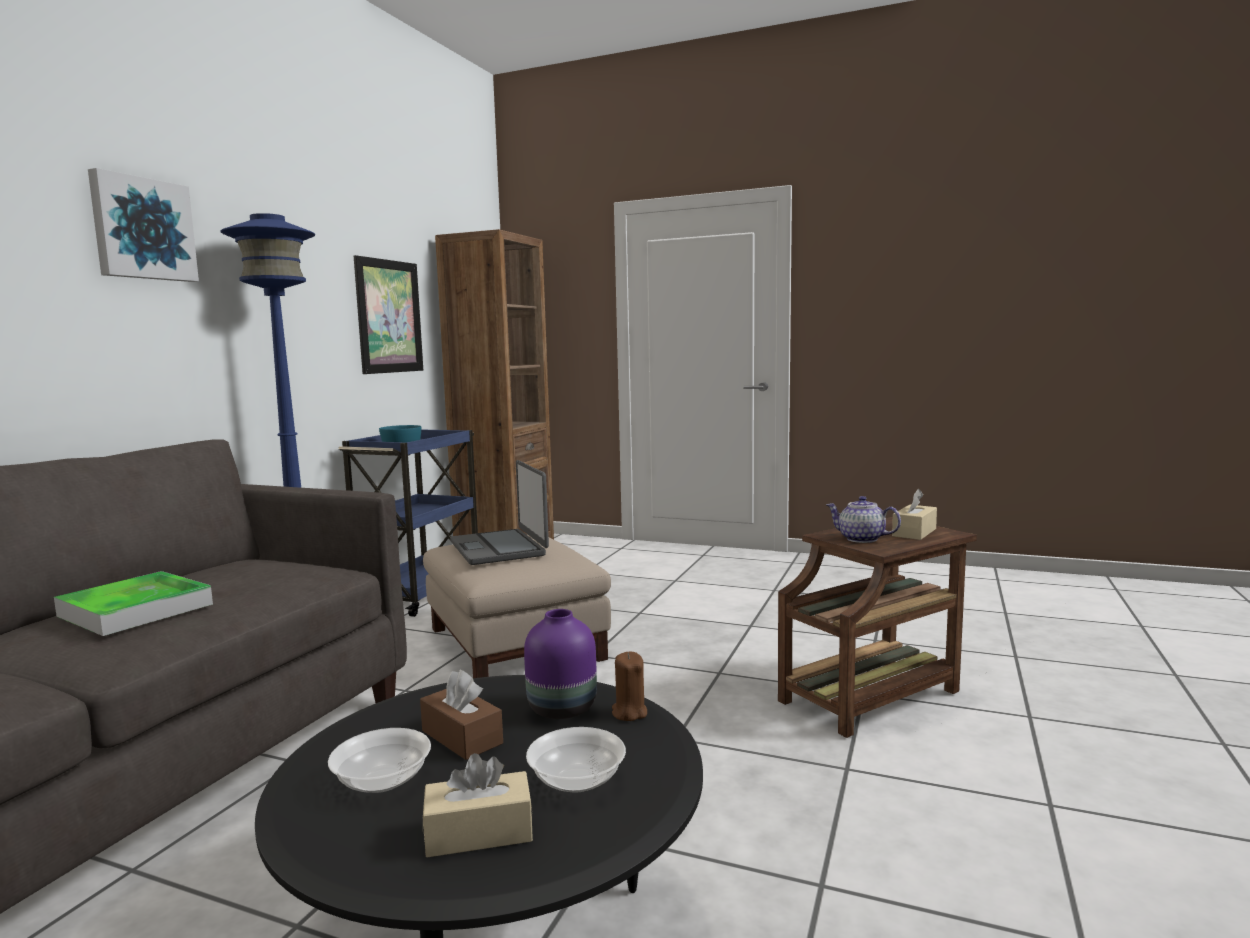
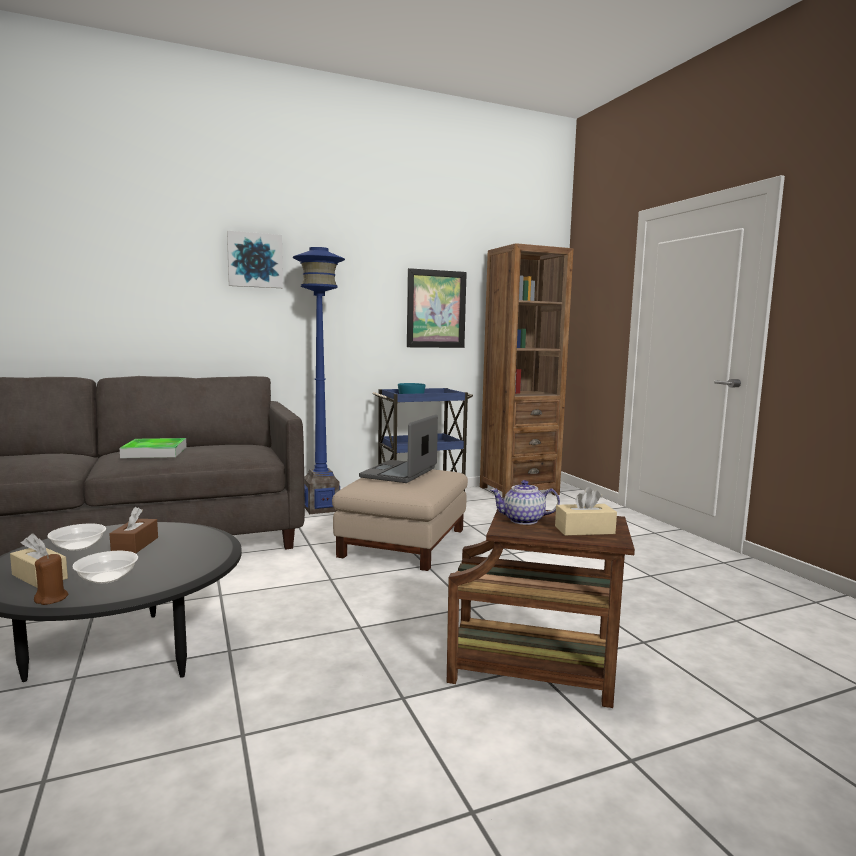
camera: 45 degrees right, 0 degrees up
purple vase [524,609,597,719] -> none
brown candle [612,652,647,721] -> brown candle moved to [34,554,68,605]
teapot [826,496,901,543] -> teapot turned 75 degrees counterclockwise [490,480,560,525]

